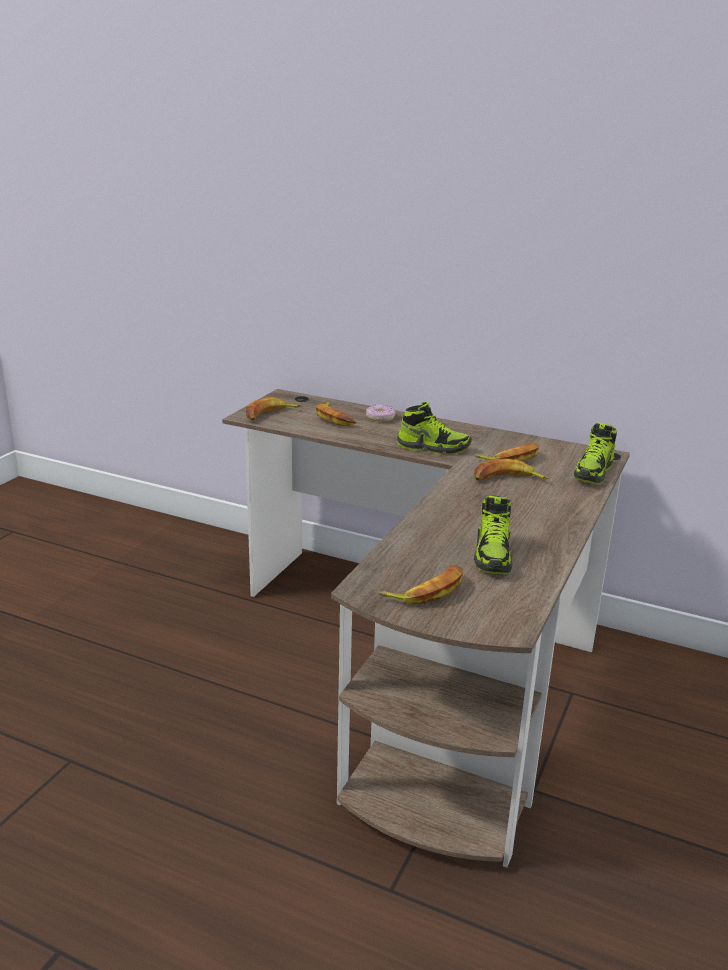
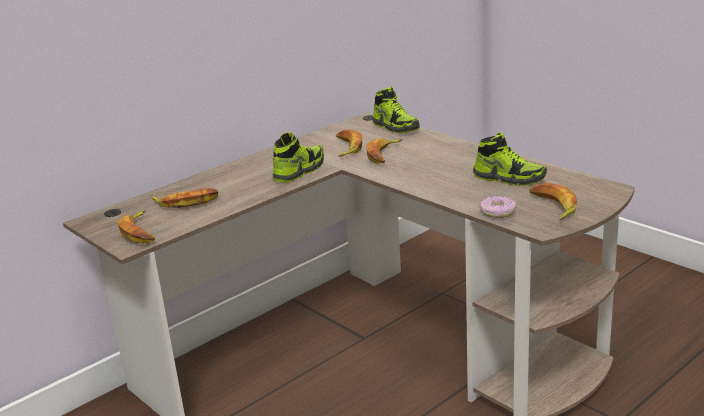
camera: 65 degrees left, 0 degrees up
donut [366,404,396,422] -> donut moved to [480,196,517,218]

